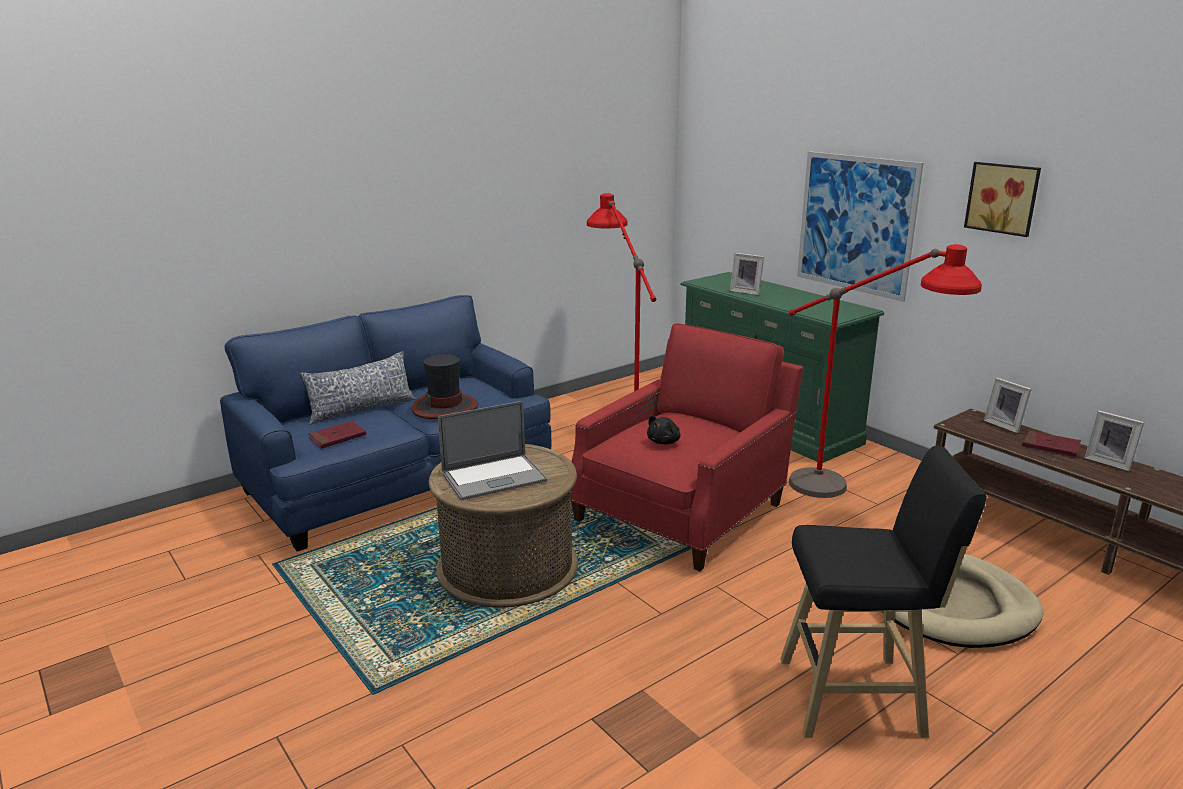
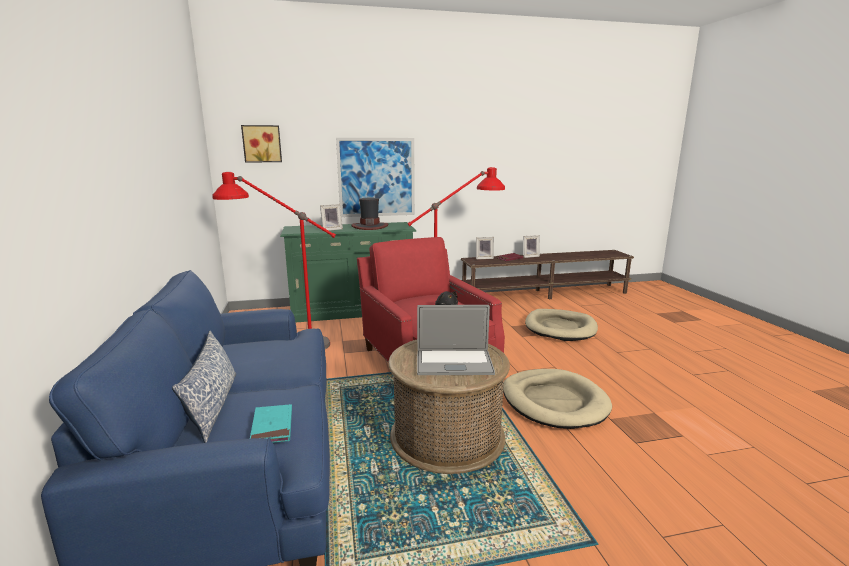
camera: 65 degrees left, 5 degrees down
red book [309,421,366,449] -> turquoise book [250,404,292,443]
hat [411,355,478,419] -> hat moved to [351,198,388,230]
laptop [438,401,547,501] -> laptop turned 90 degrees clockwise [417,305,495,375]
black stool [780,446,986,738] -> none
picture [964,162,1041,237] -> picture moved to [241,125,282,163]
none -> beige dog bed [503,369,612,429]

